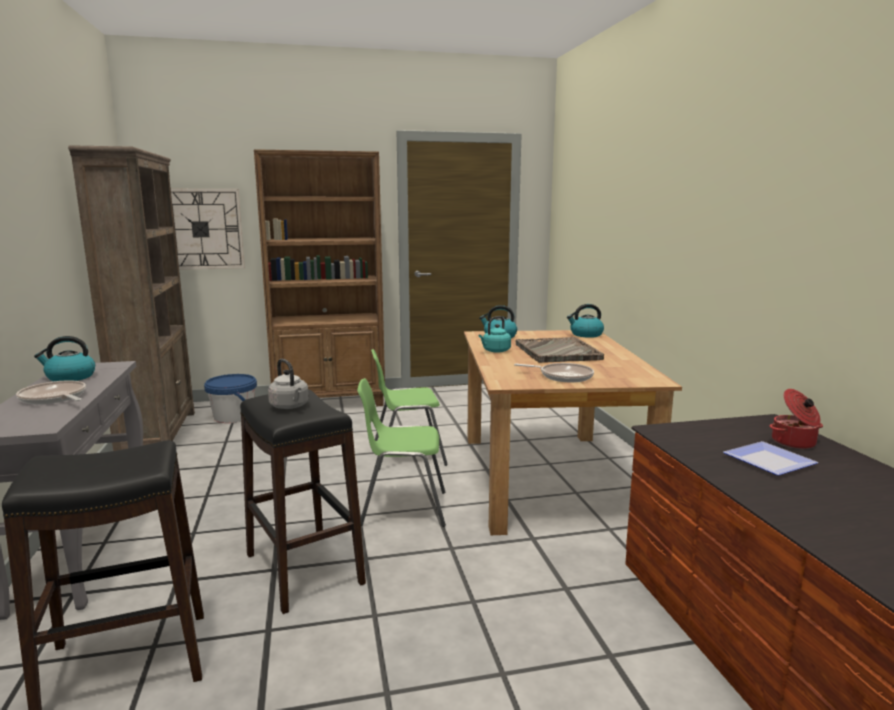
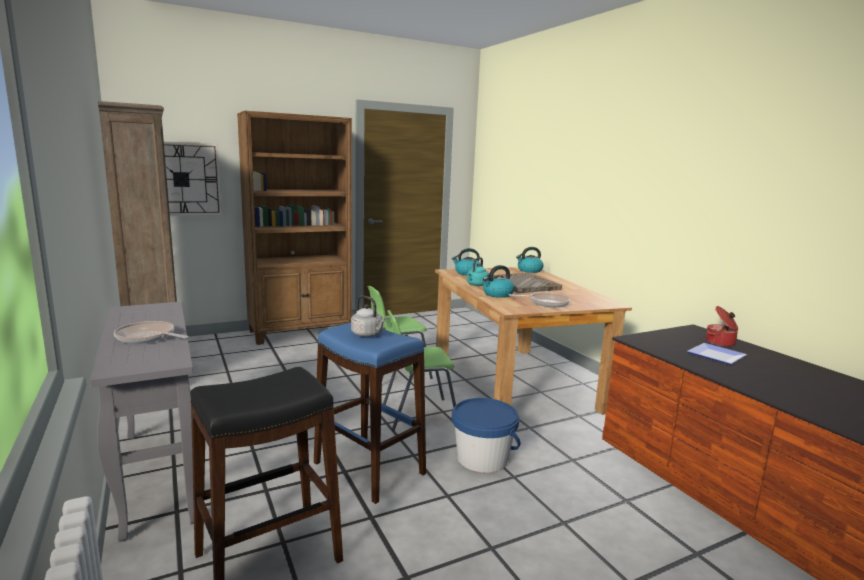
camera: 15 degrees left, 0 degrees up
kettle [34,336,95,381] -> kettle moved to [483,265,514,298]
blue bucket [204,374,257,423] -> blue bucket moved to [452,398,521,473]
black stool [240,389,366,614] -> blue stool [314,323,426,504]

